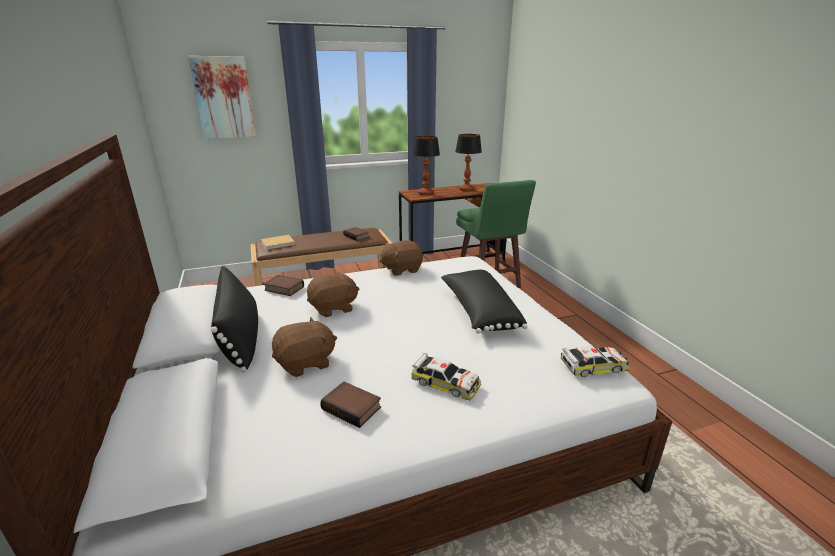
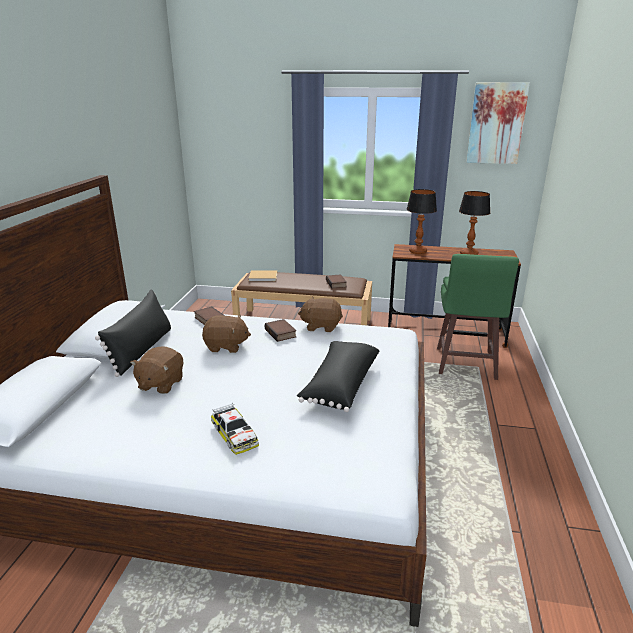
camera: 30 degrees right, 0 degrees up
picture [188,56,256,139] -> picture moved to [466,82,530,164]
brown plush toy [272,317,337,377] -> brown plush toy turned 105 degrees clockwise [130,347,183,394]
book [320,381,381,428] -> book moved to [265,319,297,342]
toy car [561,346,630,377] -> none

